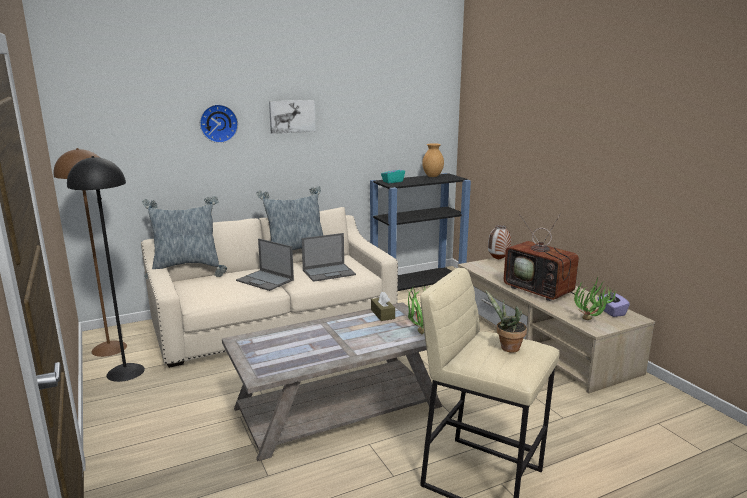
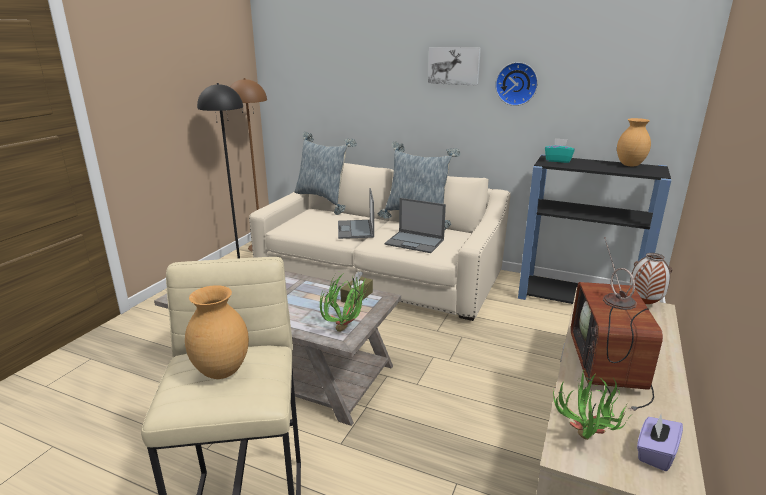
camera: 50 degrees right, 5 degrees up
wall clock [200,104,238,143] -> wall clock moved to [495,62,538,106]
potted plant [485,290,527,353] -> brown vase [185,285,249,379]

